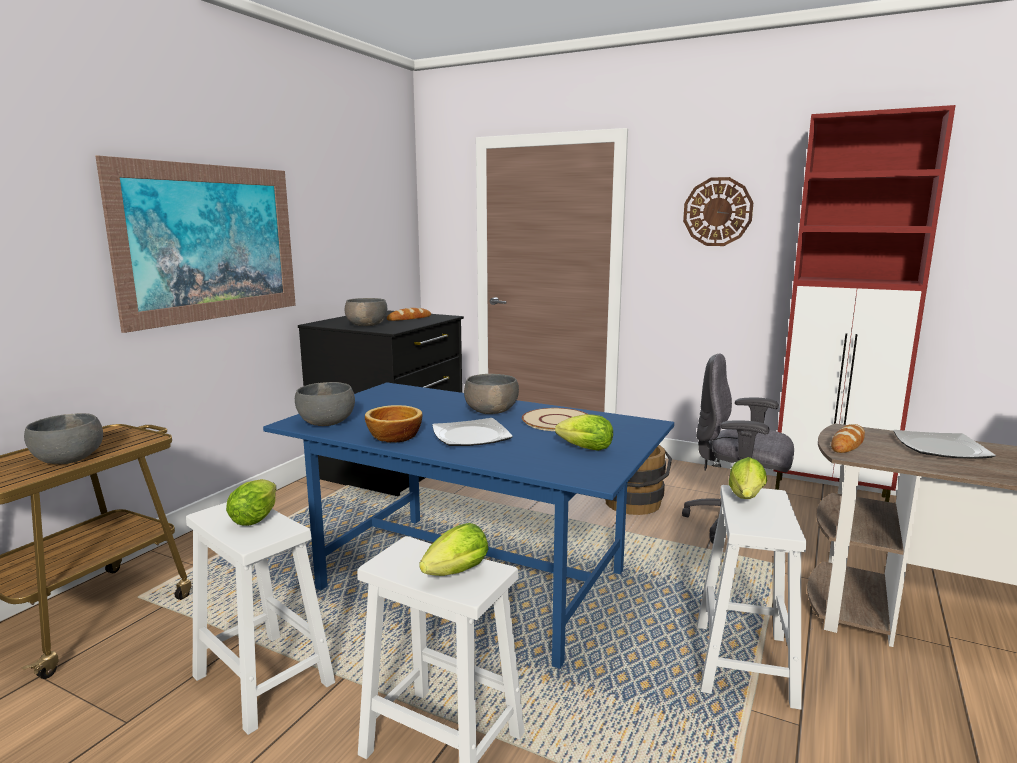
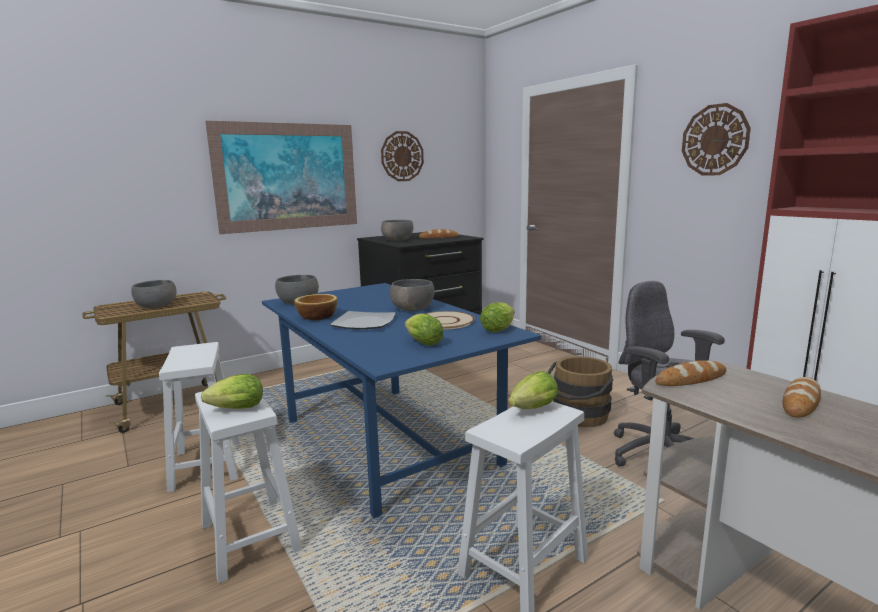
camera: 30 degrees right, 0 degrees up
lettuce [226,479,277,526] -> lettuce moved to [480,302,515,332]
plate [893,430,996,459] -> bread [783,377,821,418]
none -> wall clock [381,131,424,181]

